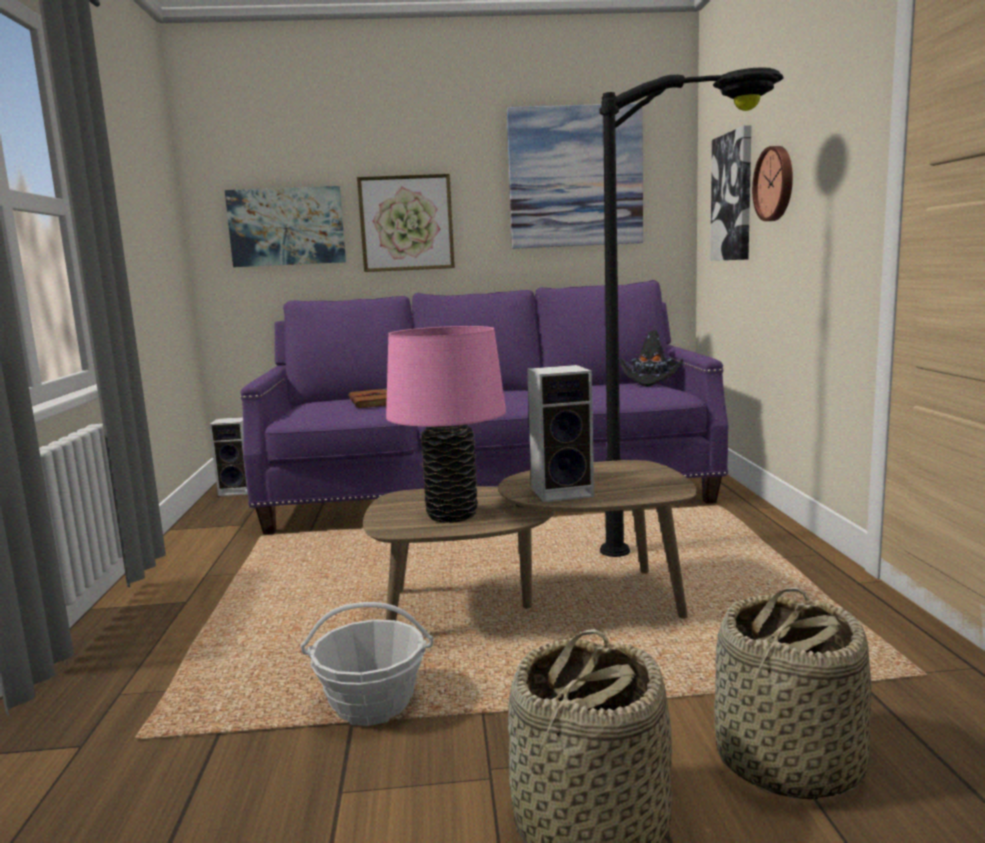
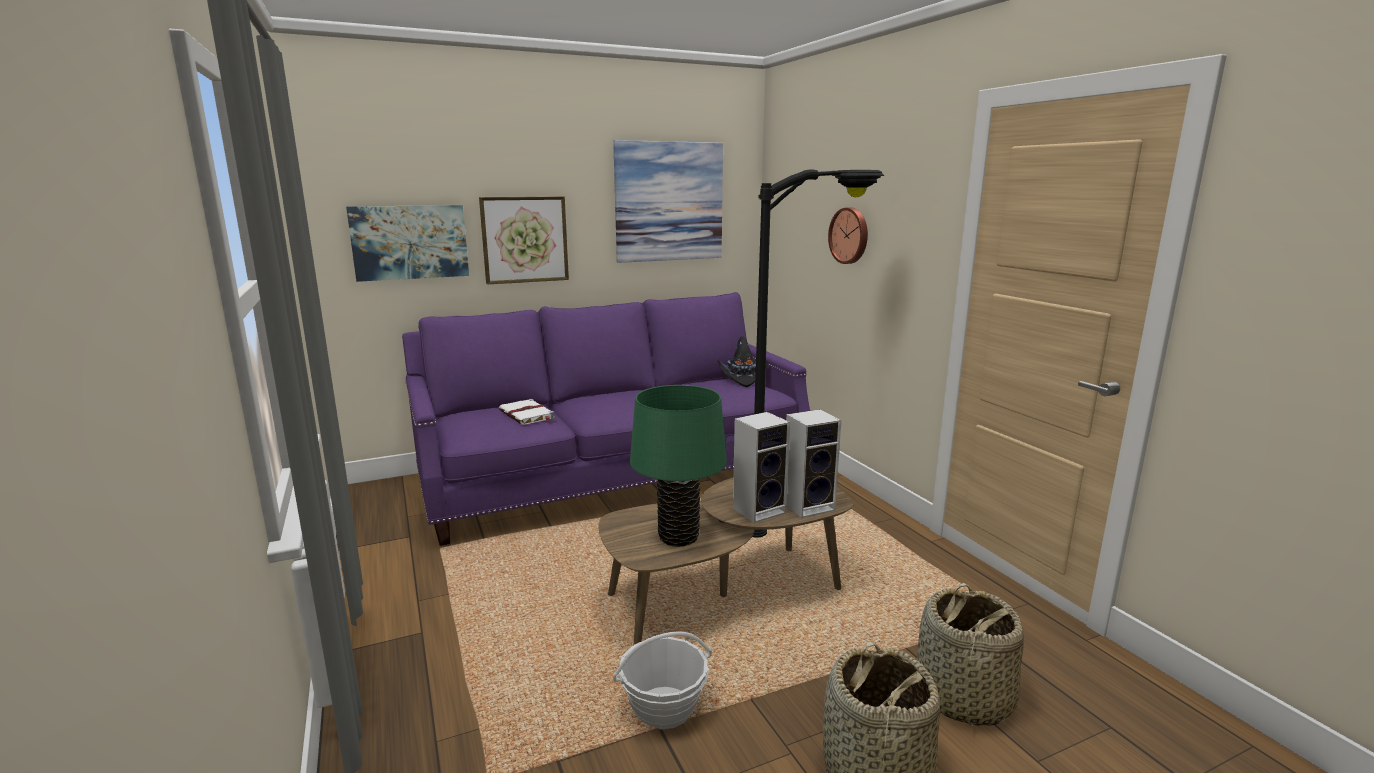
camera: 20 degrees left, 5 degrees up
speaker [209,417,248,496] -> speaker moved to [786,409,841,518]
brown book [348,388,387,408] -> white book [499,399,555,425]
pink table lamp [386,326,506,523] -> green table lamp [630,385,727,547]
picture [710,125,752,261] -> none

